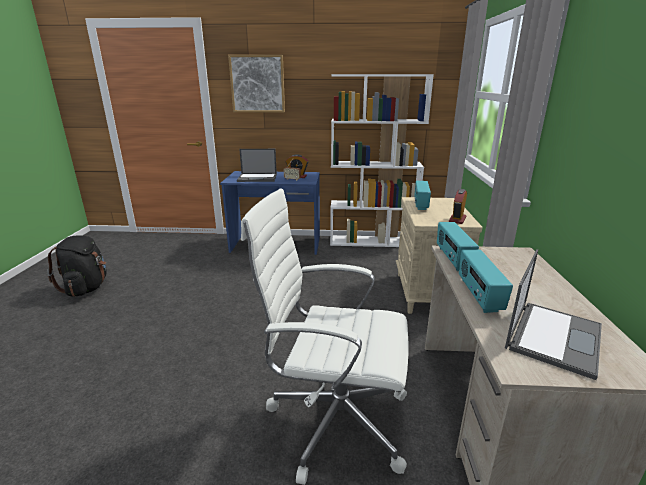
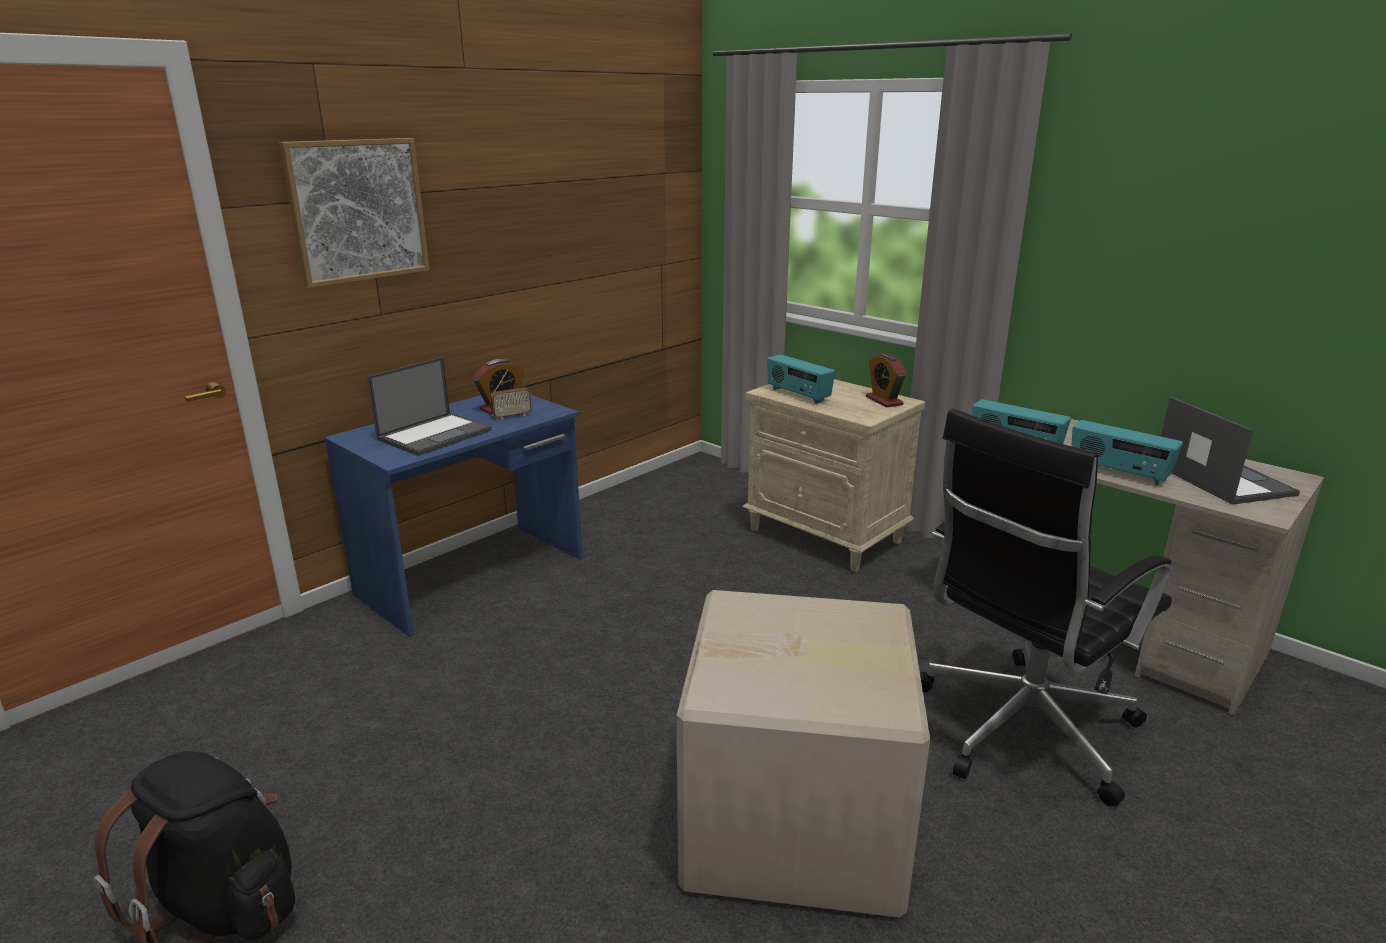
camera: 50 degrees left, 0 degrees up
white office chair [241,188,408,485] -> black office chair [920,409,1172,807]
white bookcase [330,74,434,247] -> none
none -> cardboard box [677,590,930,918]

